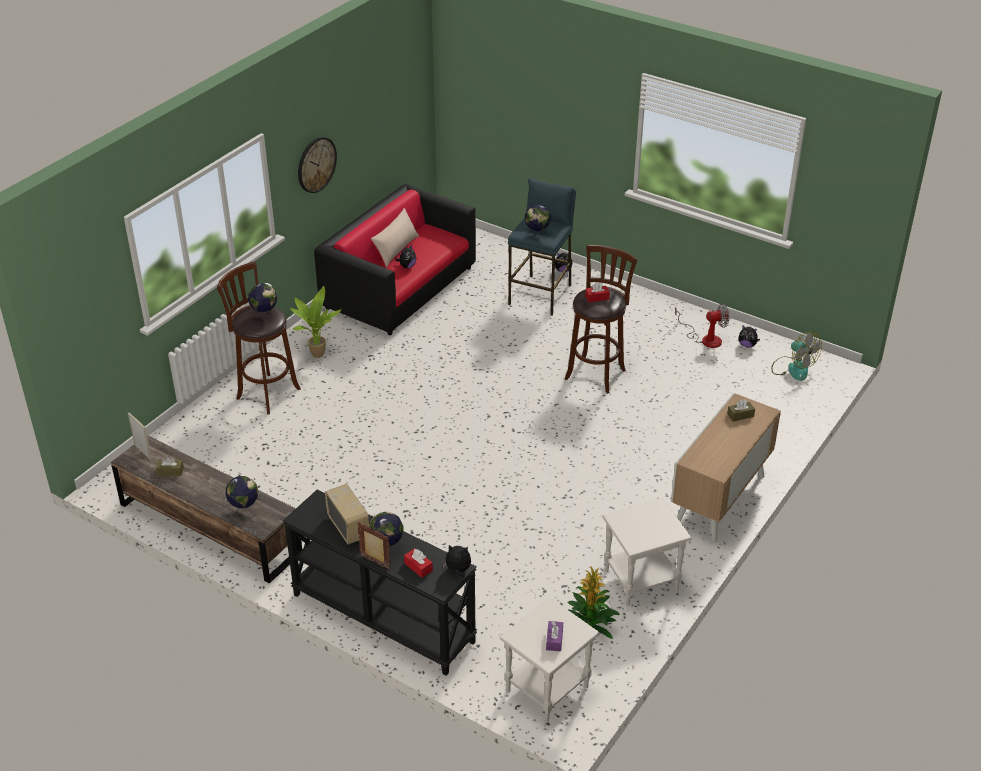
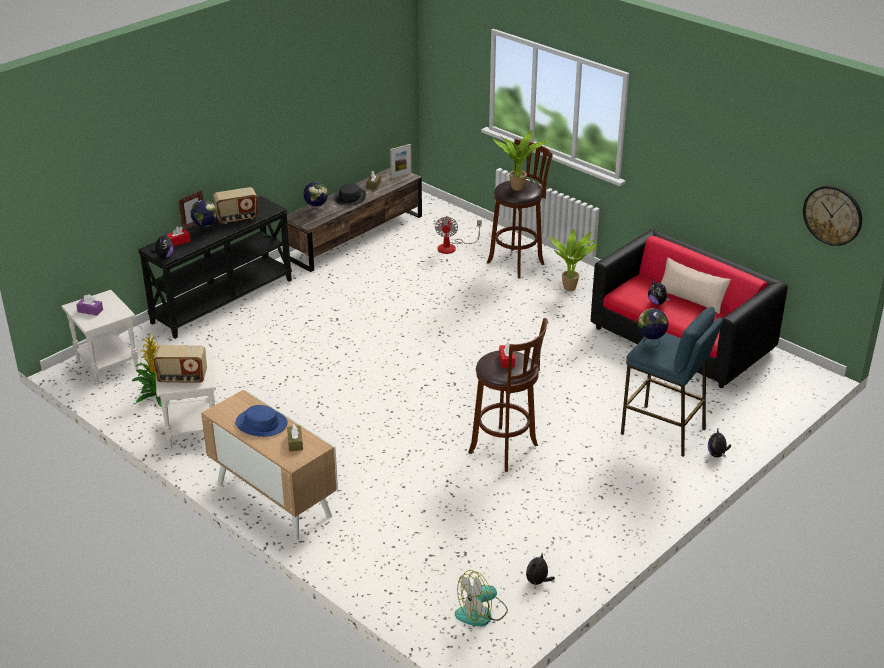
camera: 100 degrees right, 5 degrees down
globe [248,284,277,323] -> potted plant [493,130,546,191]
wall clock [298,137,337,193] -> wall clock moved to [803,185,862,246]
fan [675,303,729,348] -> fan moved to [435,216,482,254]
none -> radio [153,345,207,383]
none -> blue hat [235,405,287,437]
none -> black hat [334,183,366,206]

